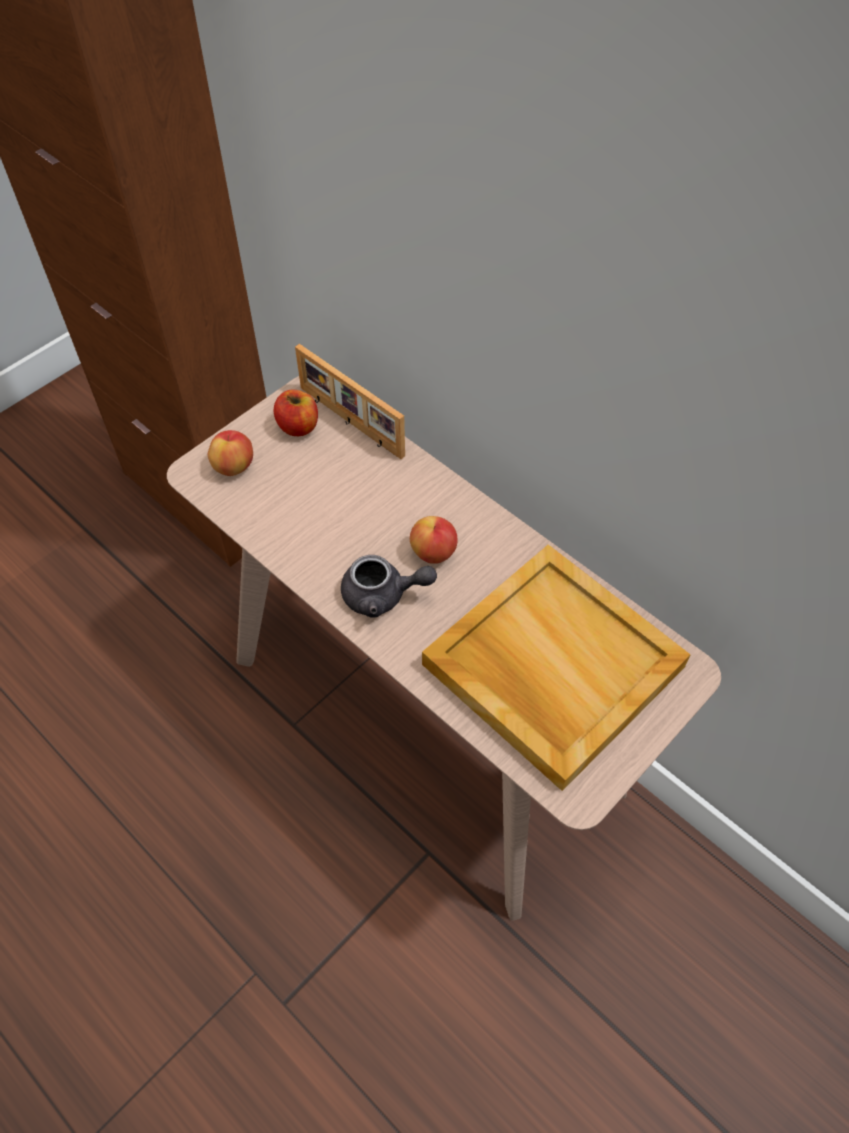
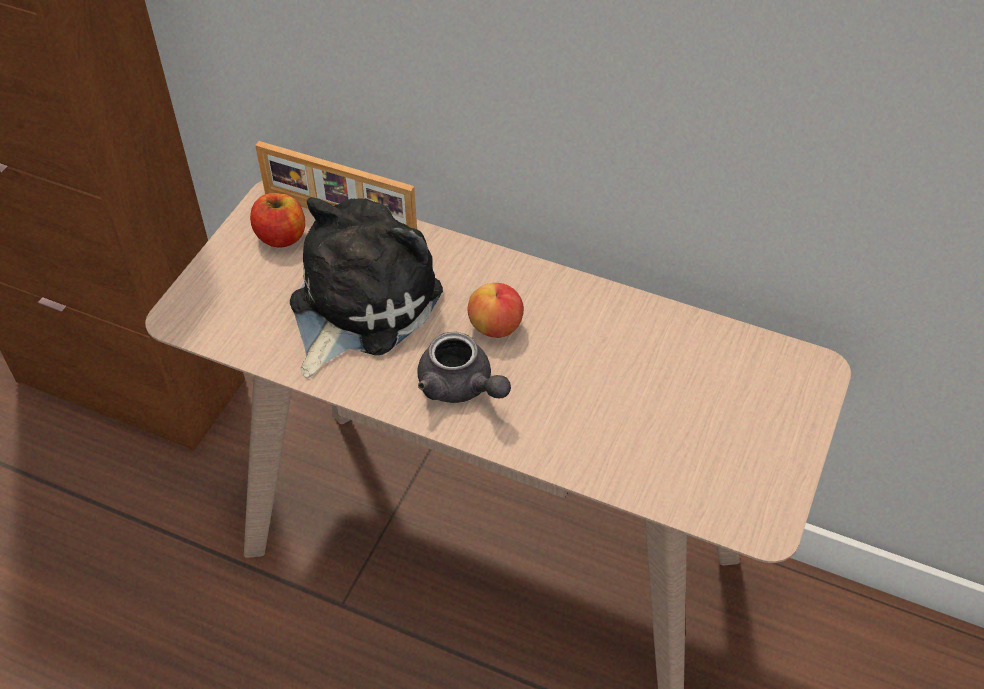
camera: 20 degrees left, 5 degrees down
apple [208,430,253,476] -> none
grey teapot [341,555,437,617] -> grey teapot turned 60 degrees clockwise [417,332,511,403]
beige tray [422,545,691,791] -> none
none -> plush toy [290,197,443,378]

